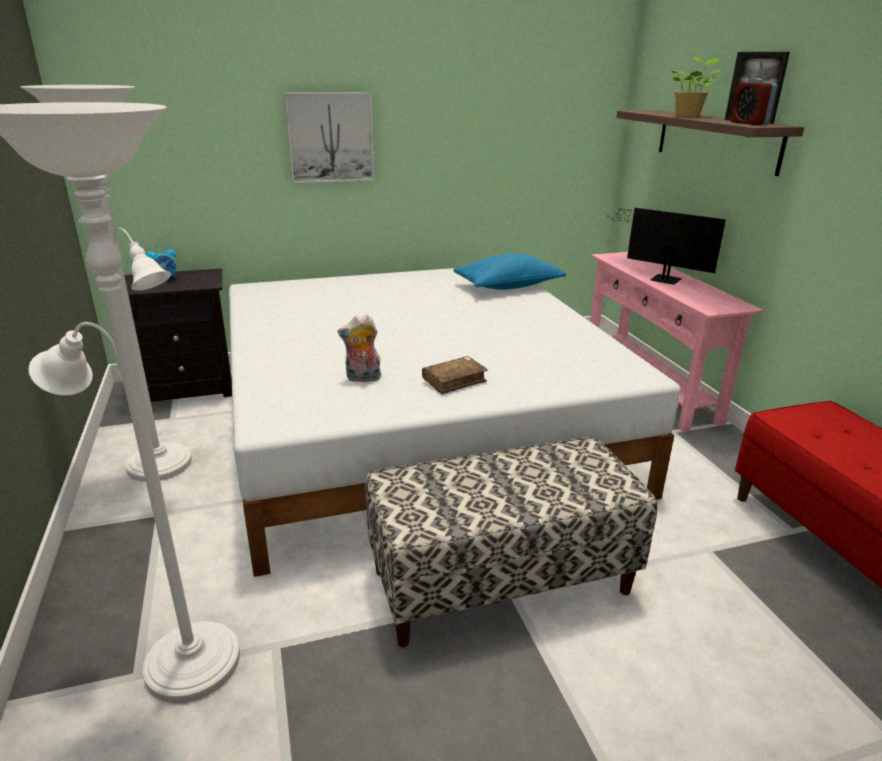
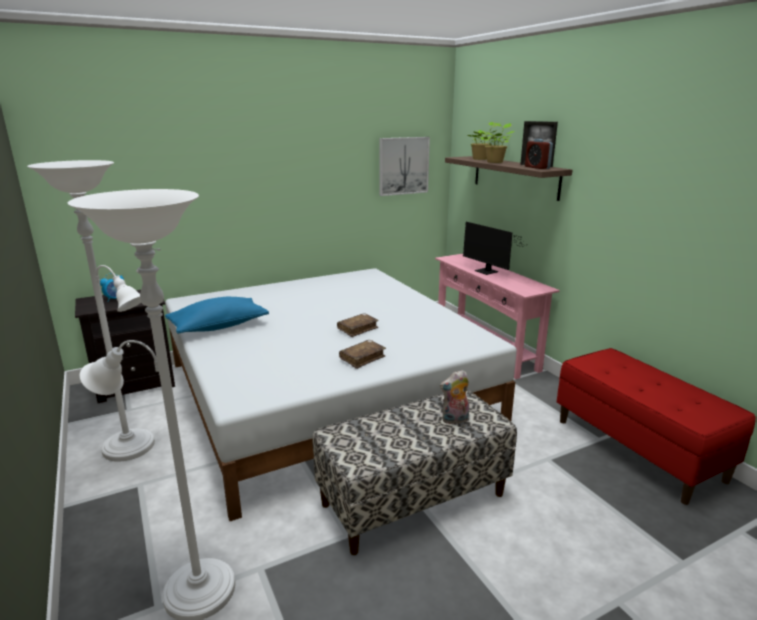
camera: 10 degrees left, 5 degrees down
picture [284,92,374,183] -> picture moved to [379,137,430,196]
plush toy [338,315,381,382] -> plush toy moved to [440,370,469,425]
blue pillow [453,254,566,290] -> blue pillow moved to [165,297,269,334]
monitor [609,208,726,285] -> monitor turned 150 degrees counterclockwise [463,222,528,275]
none -> brown book [337,313,379,337]
none -> potted plant [468,122,500,160]

